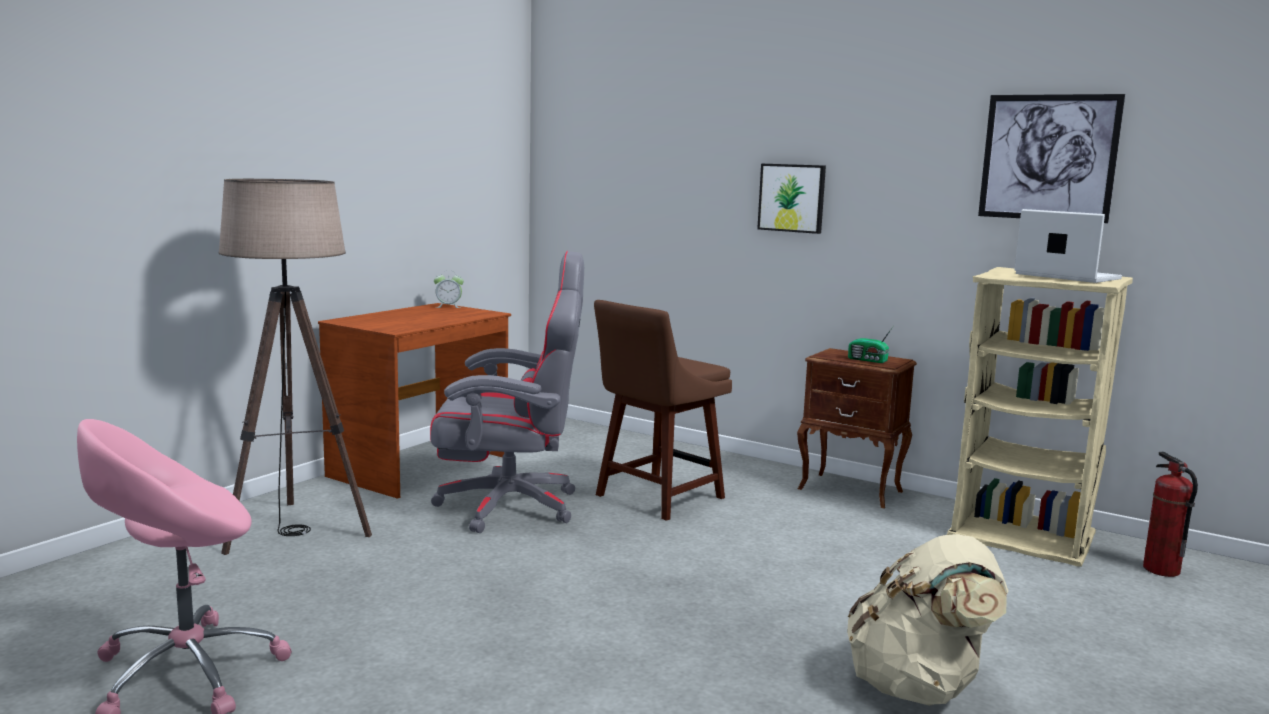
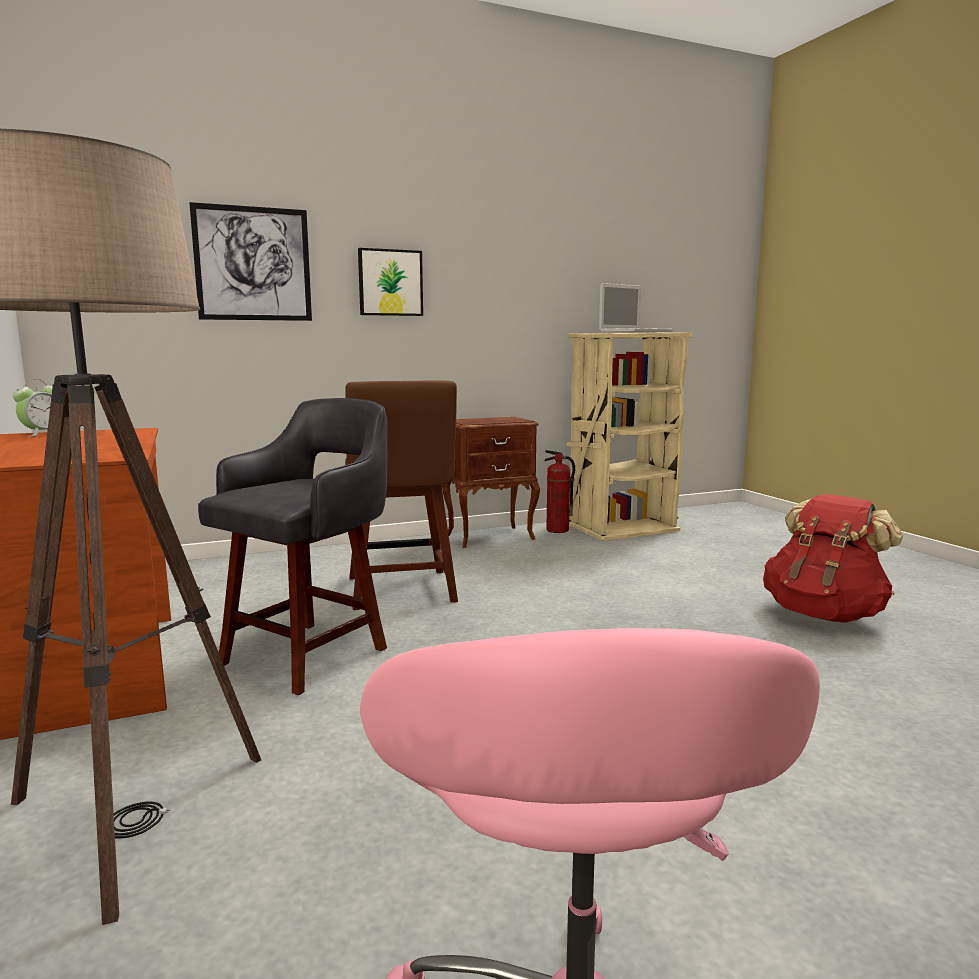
camera: 55 degrees left, 0 degrees up
grey office chair [430,251,584,533] -> grey stool [198,398,387,695]
beige backpack [847,534,1008,706] -> red backpack [763,494,903,623]
radio [848,327,893,363] -> none
picture [978,94,1125,223] -> picture moved to [189,202,312,321]
laptop [1015,209,1122,283] -> laptop turned 150 degrees clockwise [599,283,673,332]
fire extinguisher [1143,451,1198,577] -> fire extinguisher moved to [544,450,575,533]

